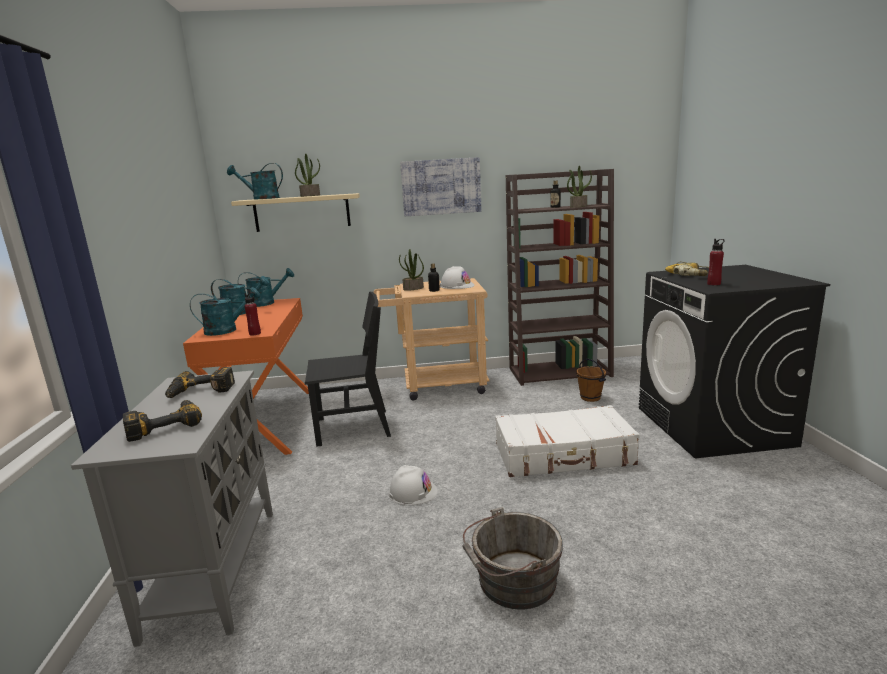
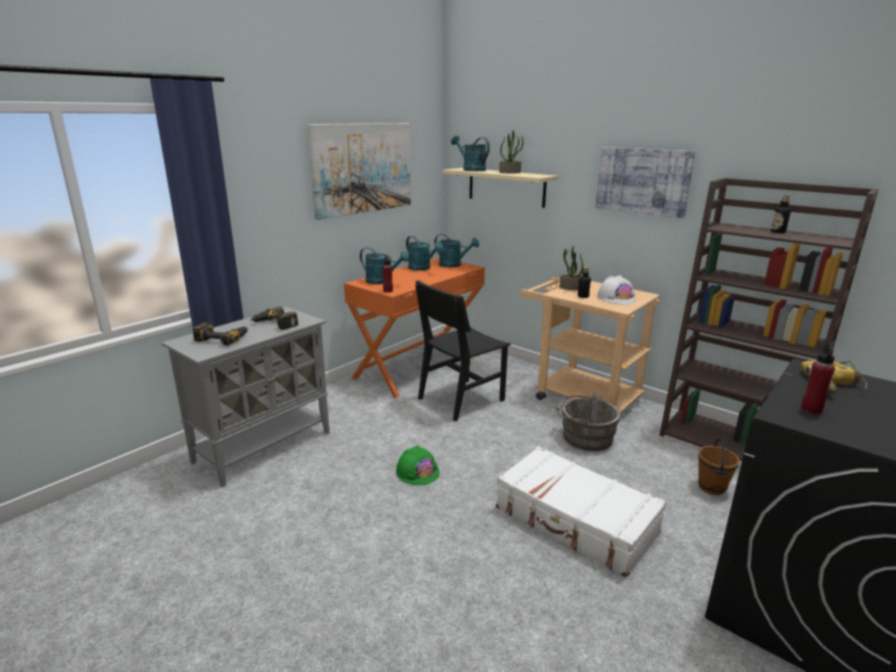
camera: 45 degrees right, 5 degrees up
black chair [305,292,391,447] -> black chair turned 105 degrees clockwise [415,280,511,421]
white hard hat [388,465,438,505] -> green hard hat [396,445,439,485]
grey bucket [462,507,563,609] -> grey bucket moved to [556,394,621,451]
potted plant [567,166,592,208] -> none
none -> picture [308,123,411,220]

